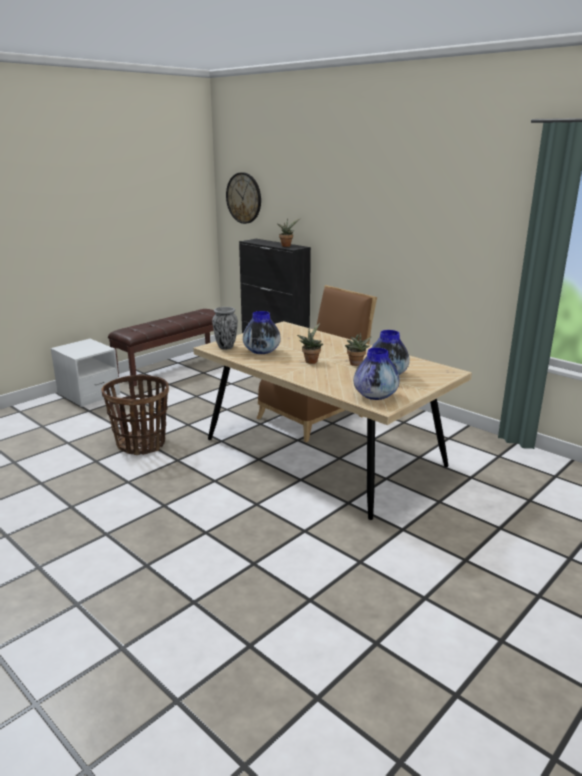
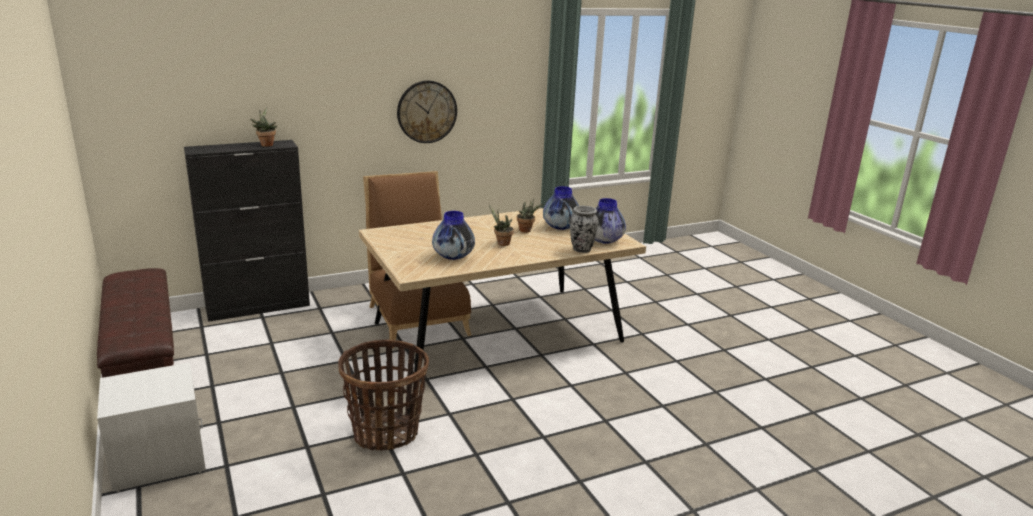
camera: 70 degrees left, 0 degrees up
vase [212,307,238,350] -> vase moved to [570,206,598,253]
wall clock [226,172,261,224] -> wall clock moved to [397,81,457,143]

